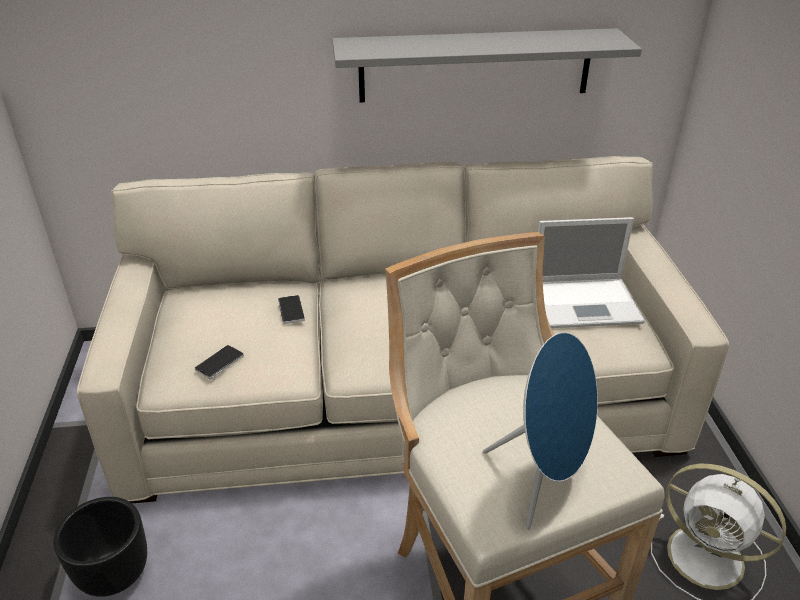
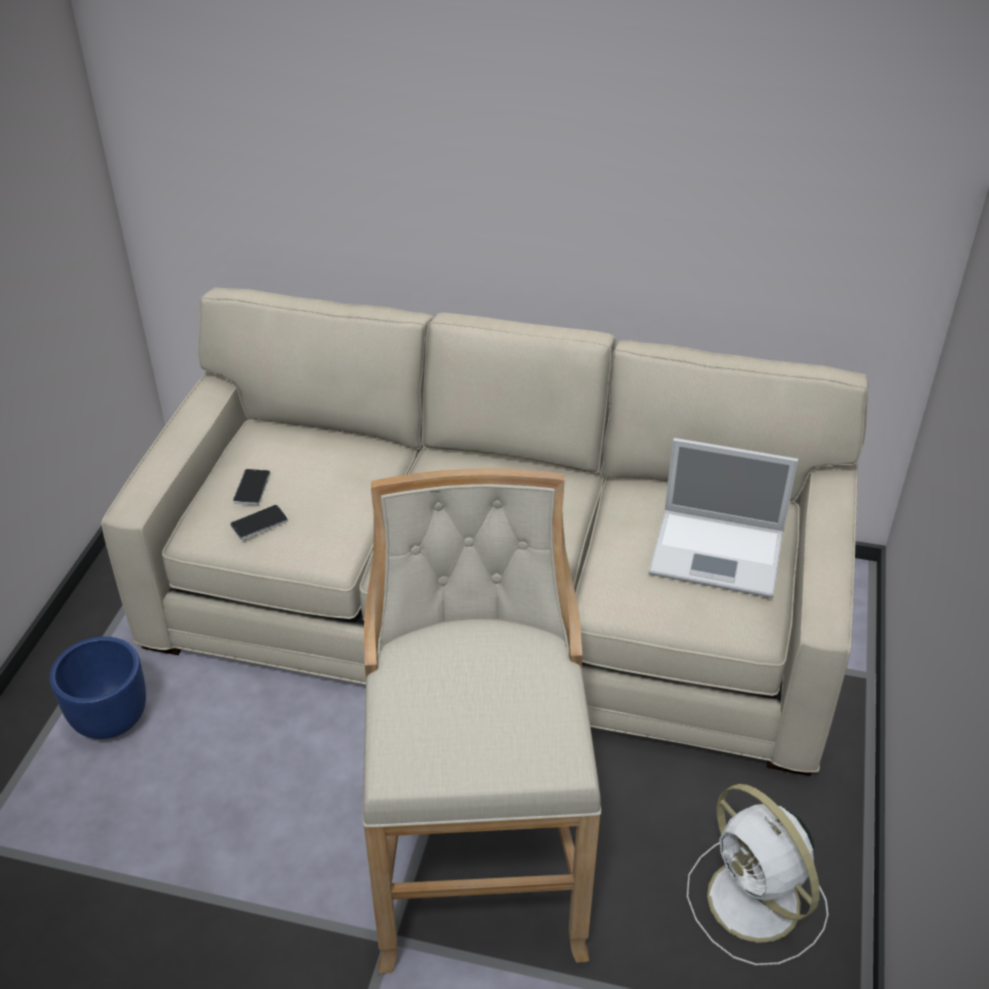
camera: 20 degrees right, 5 degrees up
black planter [53,497,147,597] -> blue planter [50,636,146,739]
phone [278,295,305,324] -> phone moved to [233,469,270,505]
grey shelf [332,28,642,102] -> none
blue speaker [483,332,598,530] -> none

